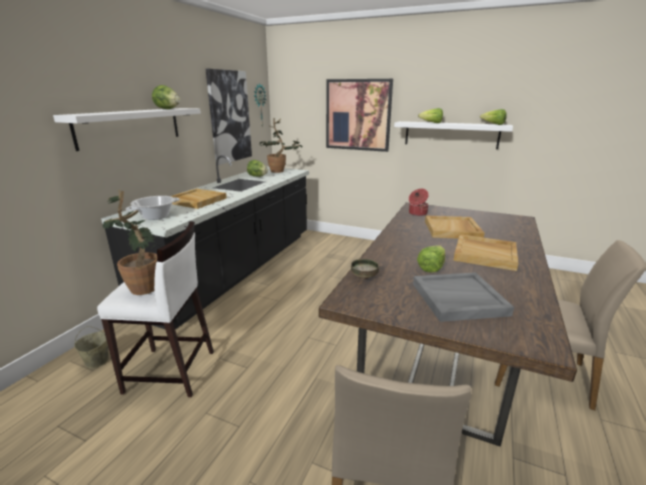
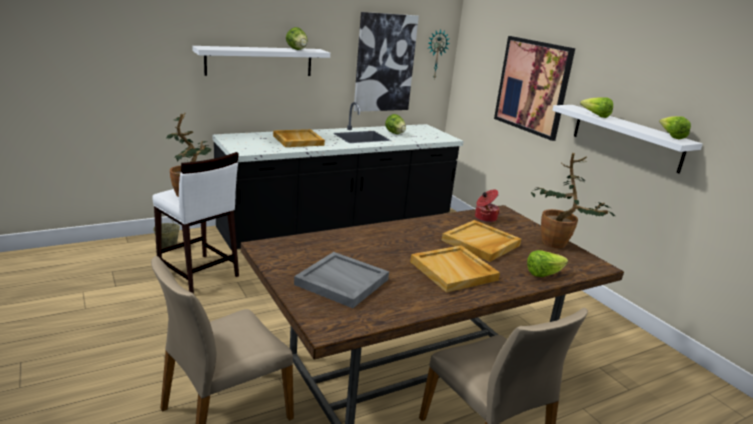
camera: 35 degrees right, 0 degrees up
cooking pot [126,196,180,220] -> none
potted plant [259,118,303,173] -> potted plant moved to [531,153,615,248]
bowl [351,259,379,279] -> none
lettuce [417,245,445,272] -> lettuce moved to [527,250,568,277]

